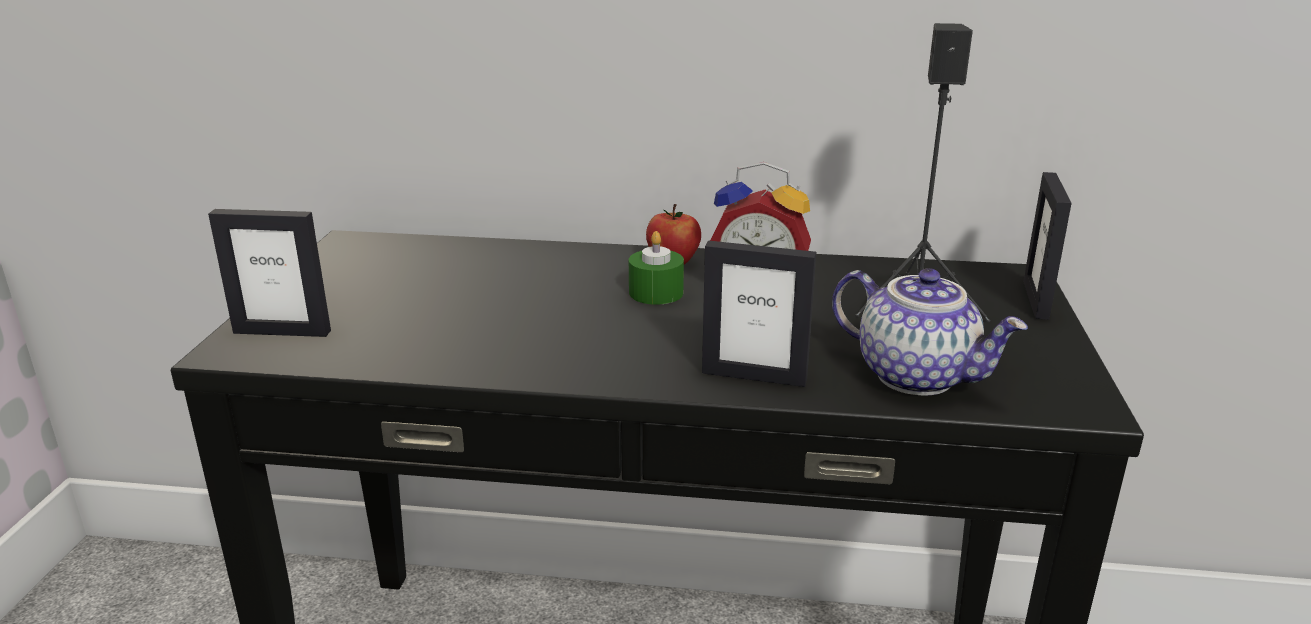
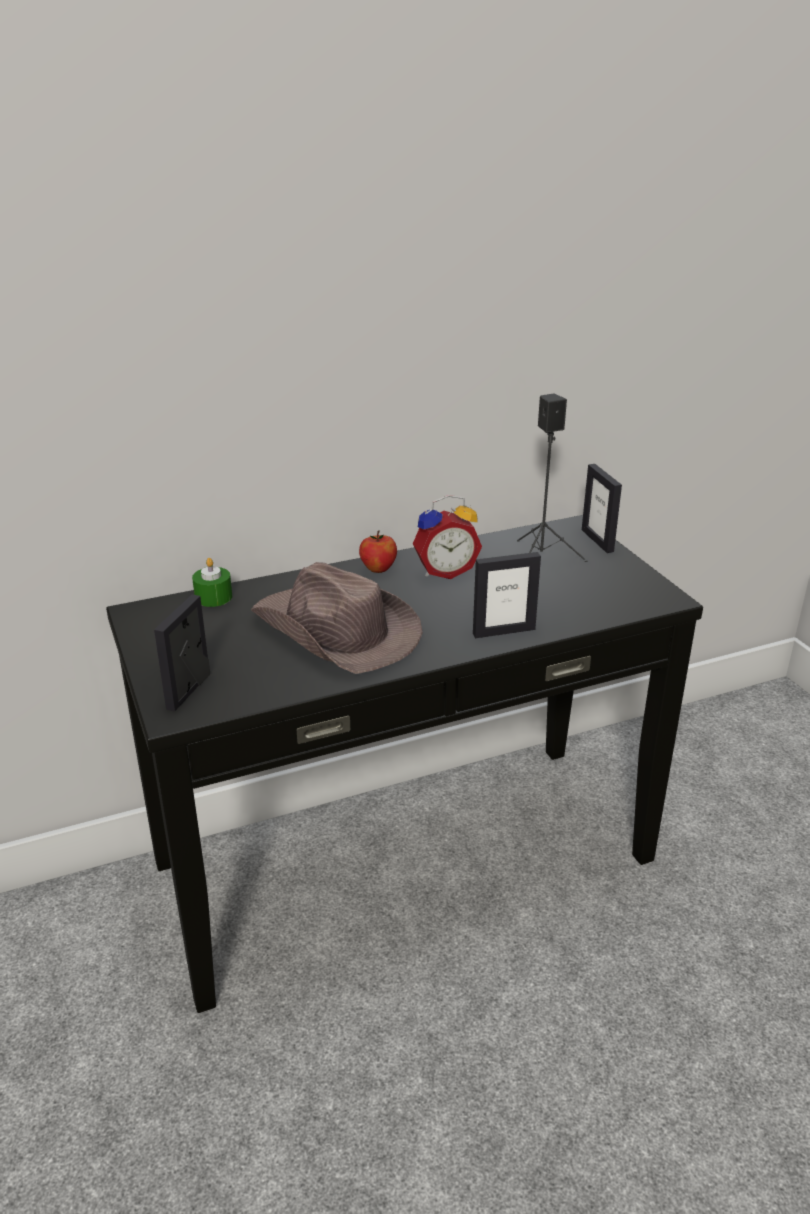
camera: 30 degrees left, 5 degrees up
picture frame [208,209,331,337] -> picture frame turned 135 degrees clockwise [154,595,210,711]
green candle [629,231,684,305] -> green candle moved to [192,558,232,607]
teapot [832,268,1028,396] -> none
none -> brown hat [251,562,423,674]

